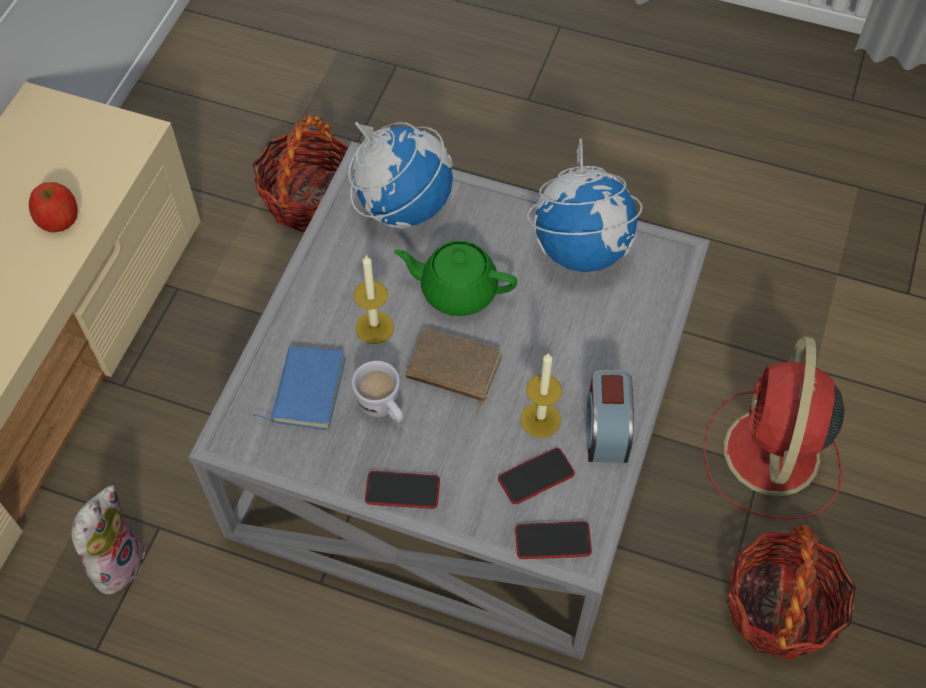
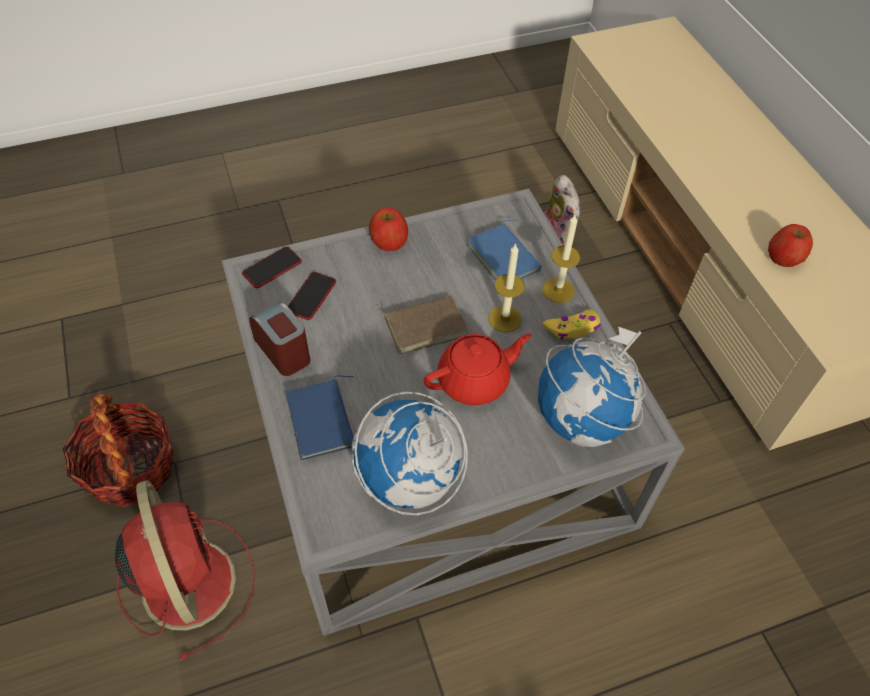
camera: 140 degrees right, 5 degrees down
basket [253,115,349,232] -> none
white mug [352,361,404,423] -> none
phone [365,471,440,509] -> apple [369,207,408,251]
green teapot [394,241,517,316] -> red teapot [424,334,532,405]
candle [521,353,562,438] -> candle moved to [542,213,581,303]
none -> blue book [285,375,354,460]
none -> yellow game controller [543,309,601,339]

